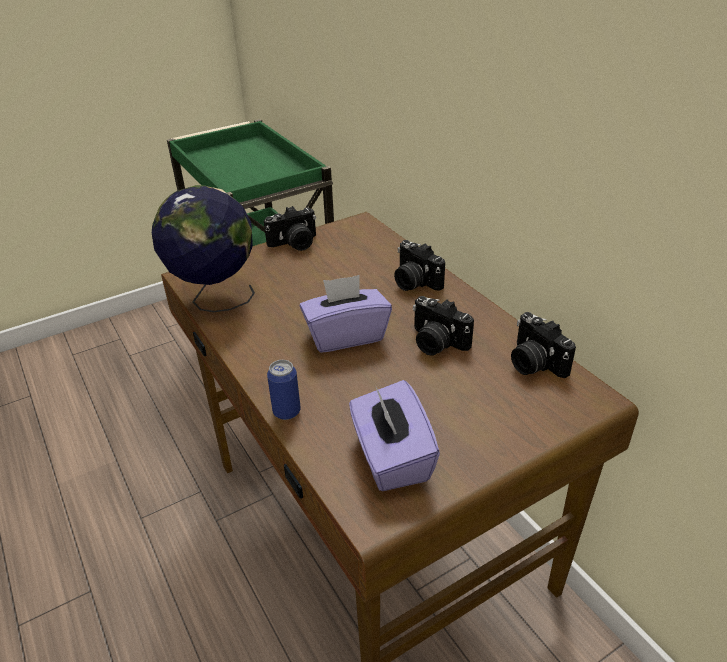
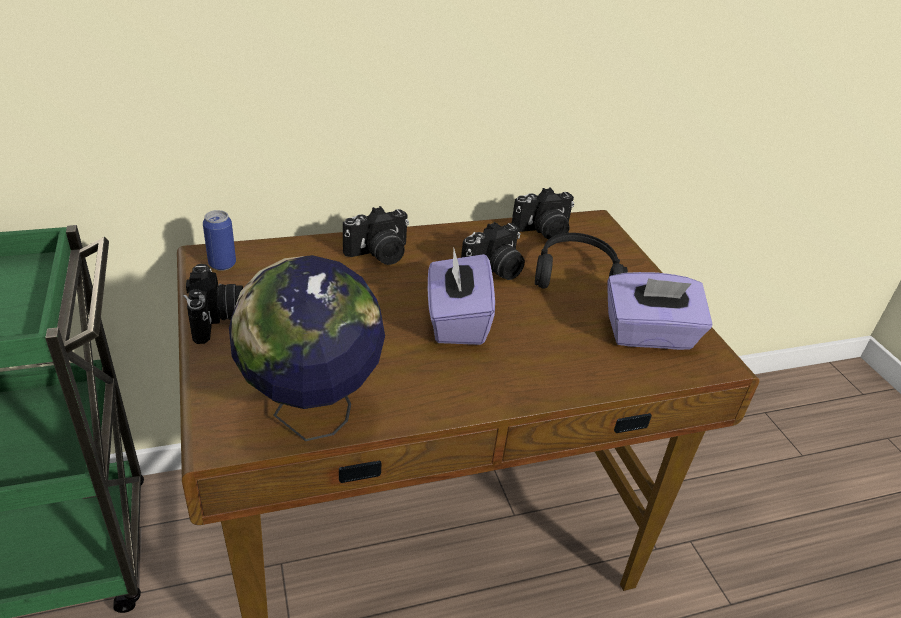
camera: 80 degrees left, 0 degrees up
can [267,360,301,420] -> can moved to [203,210,236,271]
none -> black headphones [535,233,628,289]

